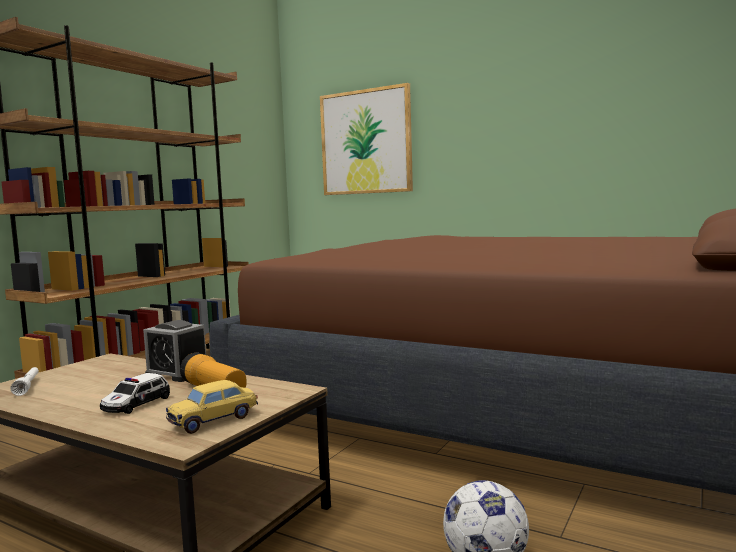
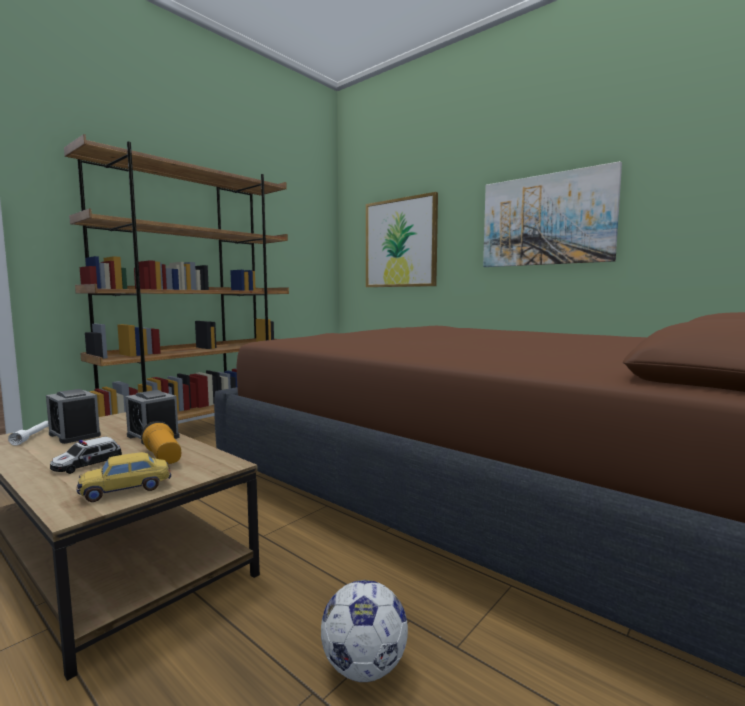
camera: 10 degrees right, 0 degrees up
none -> alarm clock [46,389,101,444]
none -> picture [483,161,622,267]

